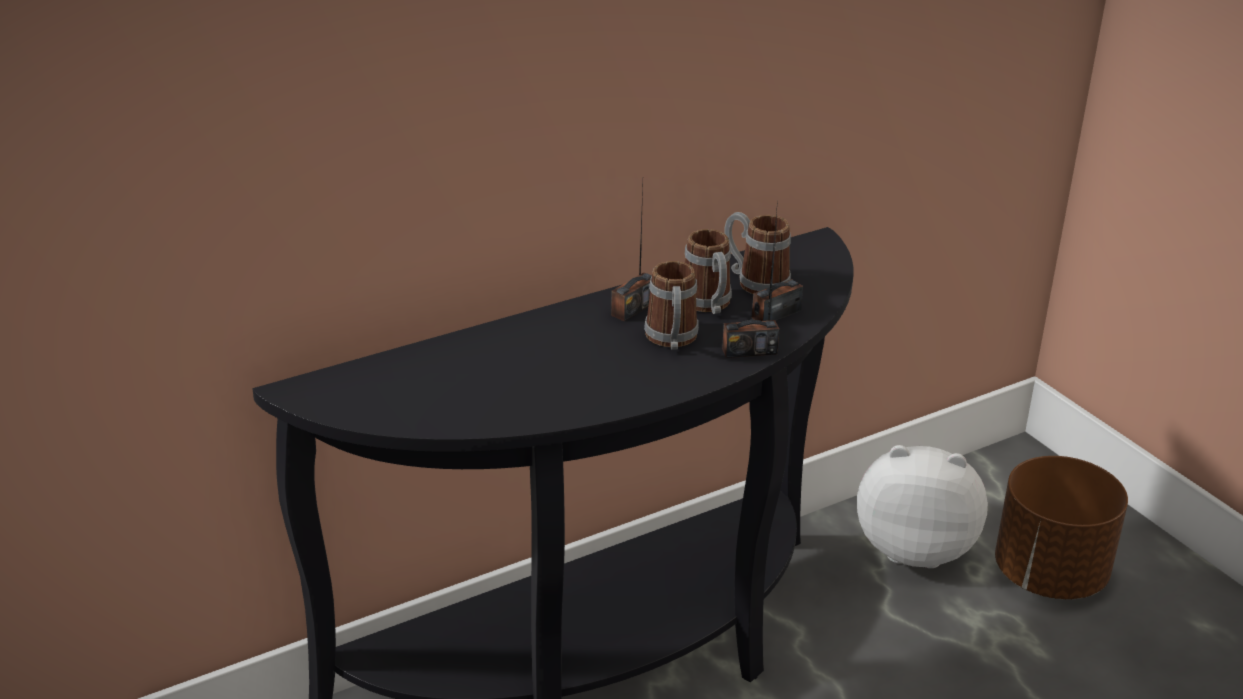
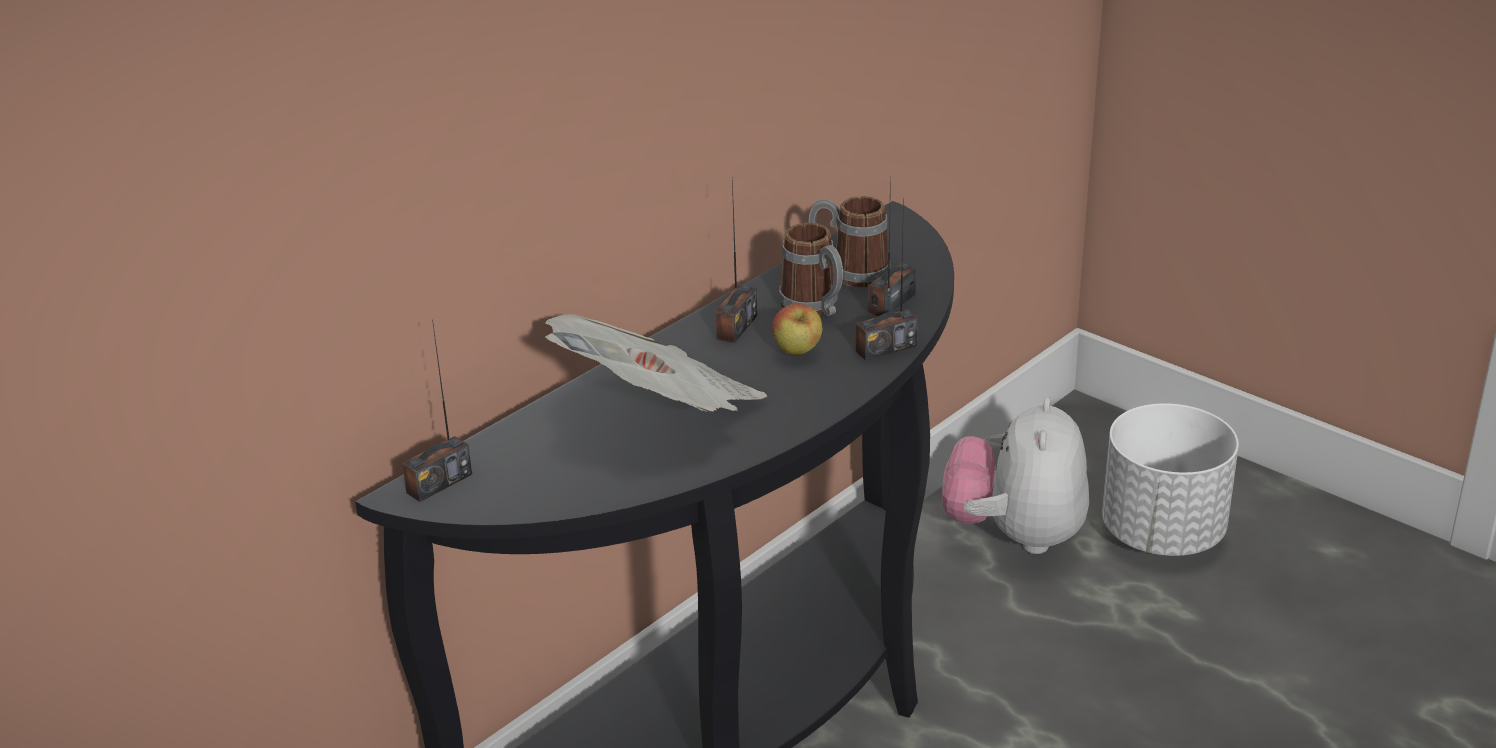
camera: 15 degrees left, 0 degrees up
mug [644,261,699,350] -> apple [772,304,822,355]
plush toy [857,445,988,568] -> plush toy turned 75 degrees counterclockwise [942,397,1089,554]
brown planter [995,456,1128,600] -> white planter [1102,403,1239,556]
none -> radio [402,319,472,502]
none -> newspaper [545,314,767,413]

